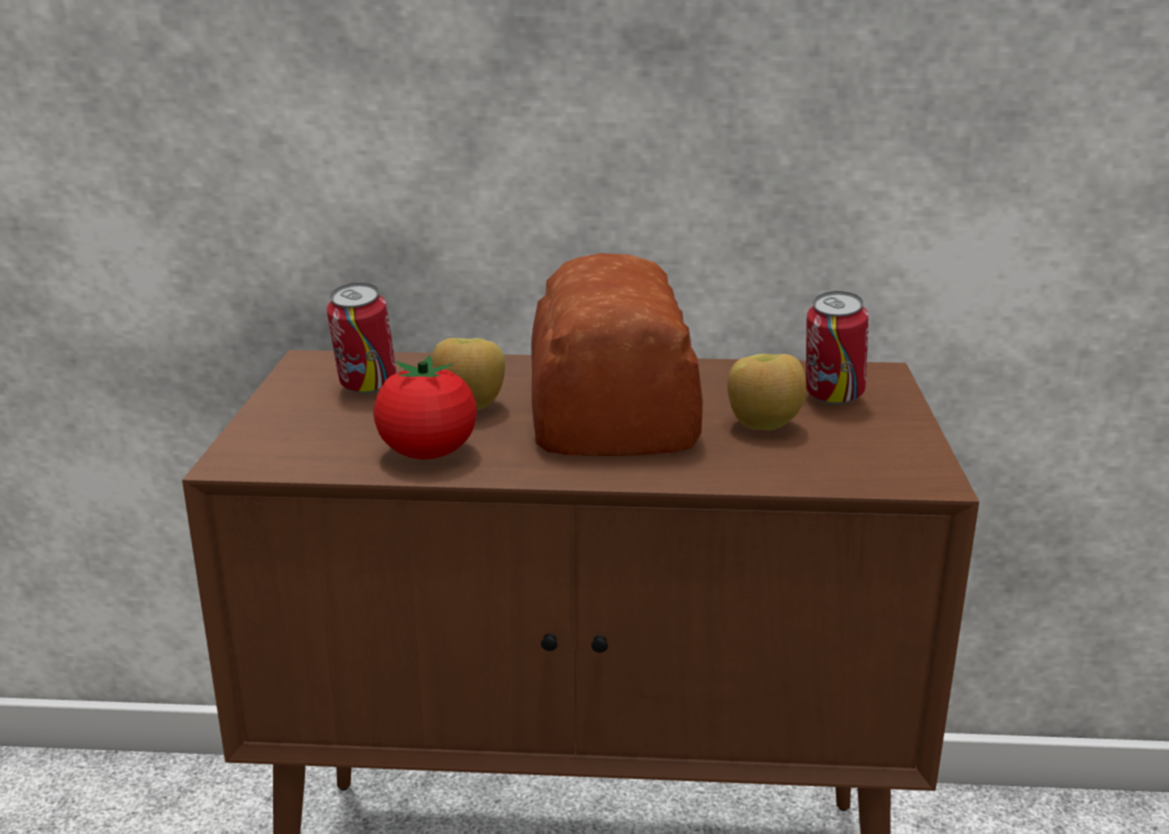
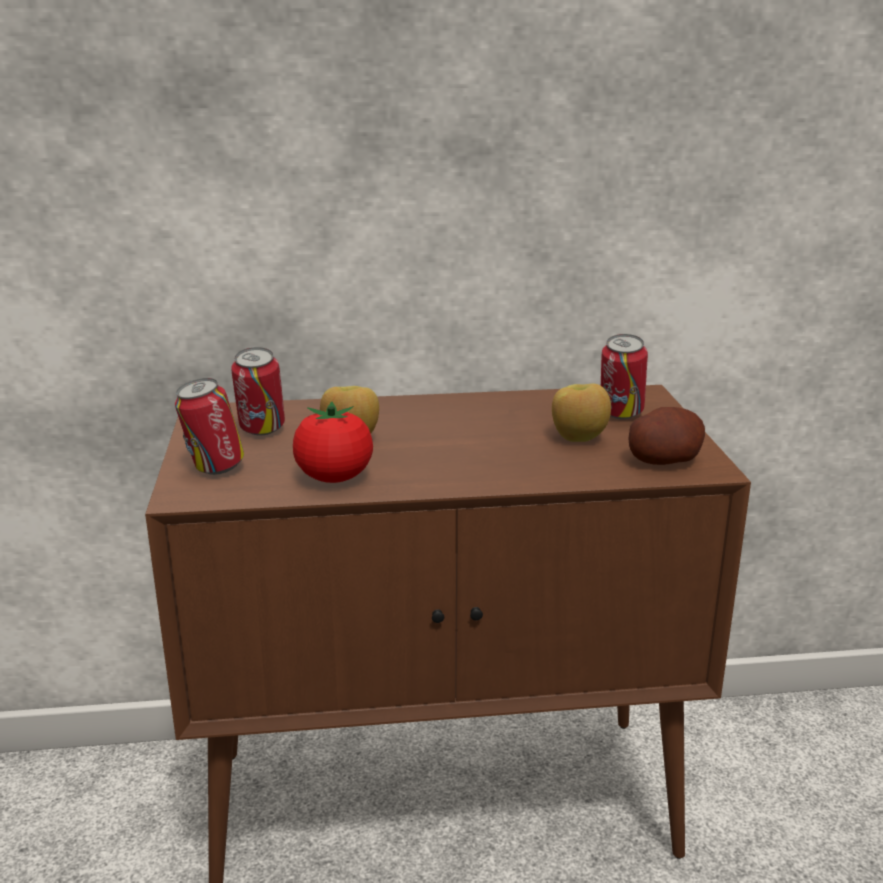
camera: 10 degrees left, 0 degrees up
bread [531,253,703,456] -> none
none -> can [175,378,244,475]
none -> potato [628,407,705,465]

